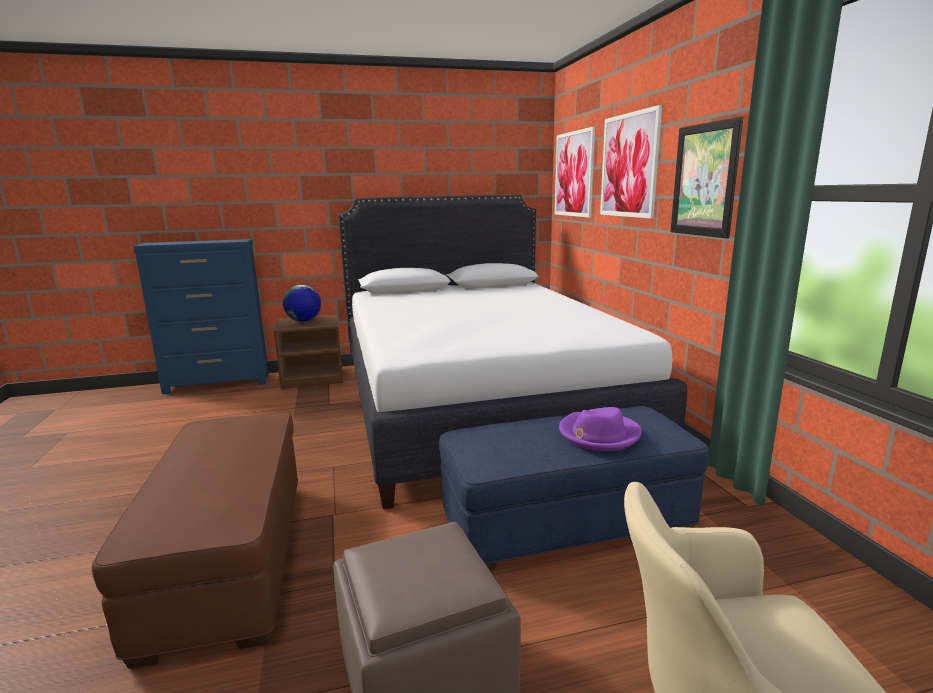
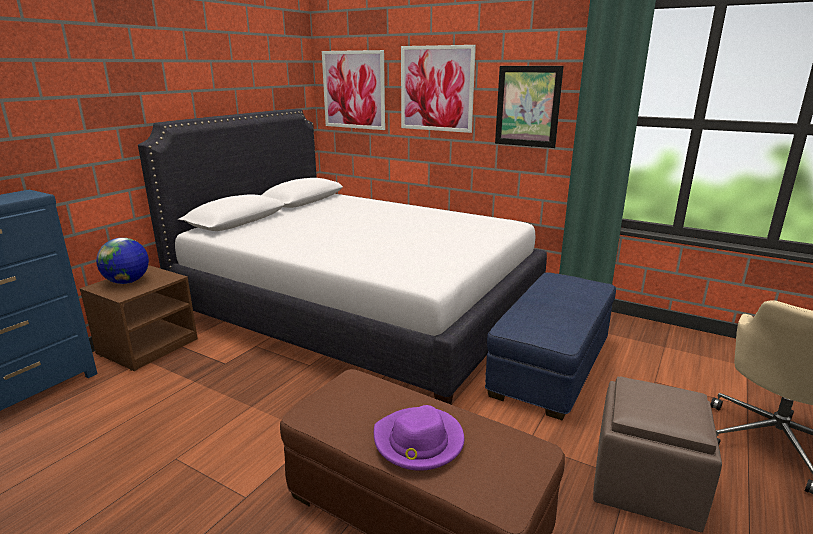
camera: 45 degrees left, 5 degrees up
purple hat [559,407,642,451] -> purple hat moved to [374,405,464,471]

